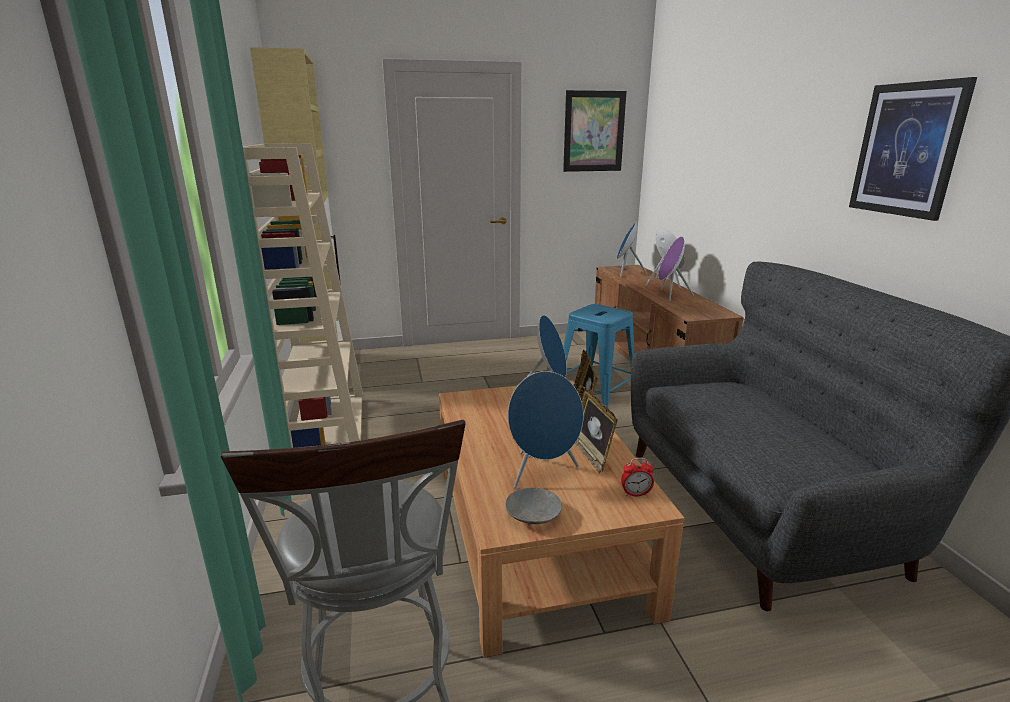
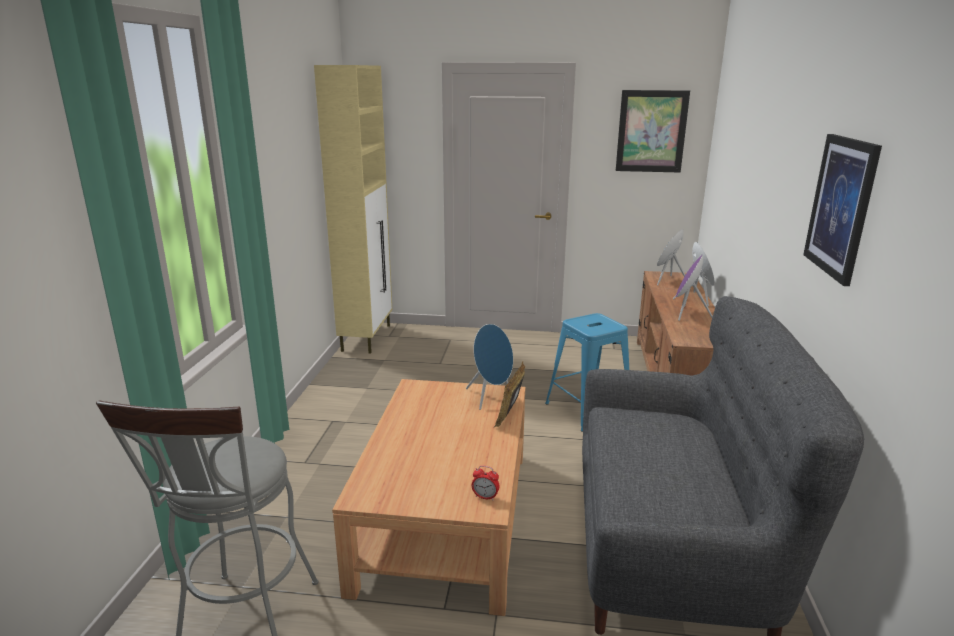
camera: 20 degrees right, 0 degrees up
beige bookcase [243,143,364,448] -> none
grey bowl [505,487,562,526] -> none
blue speaker [508,371,584,489] -> none
picture frame [575,384,618,473] -> none

